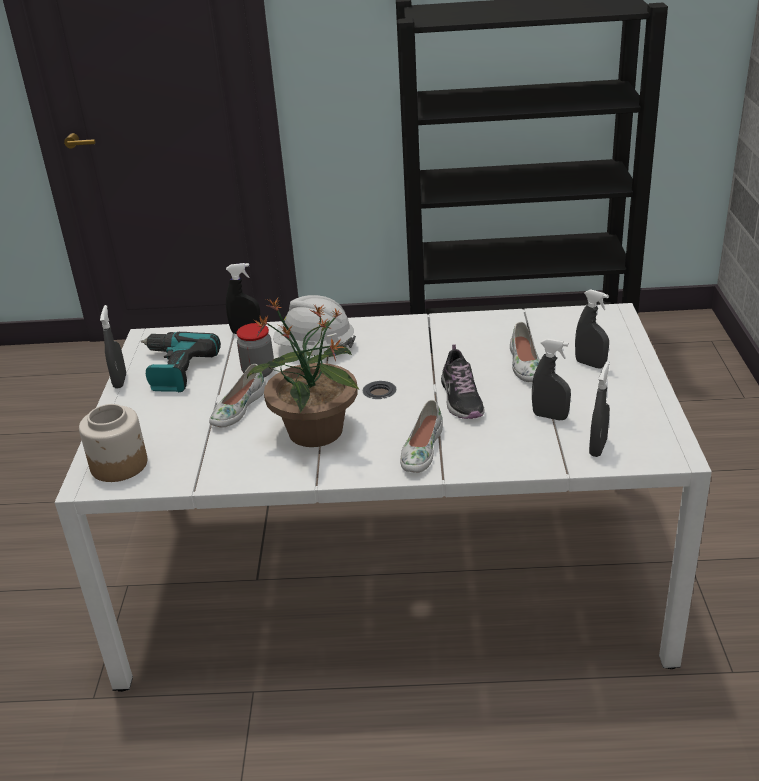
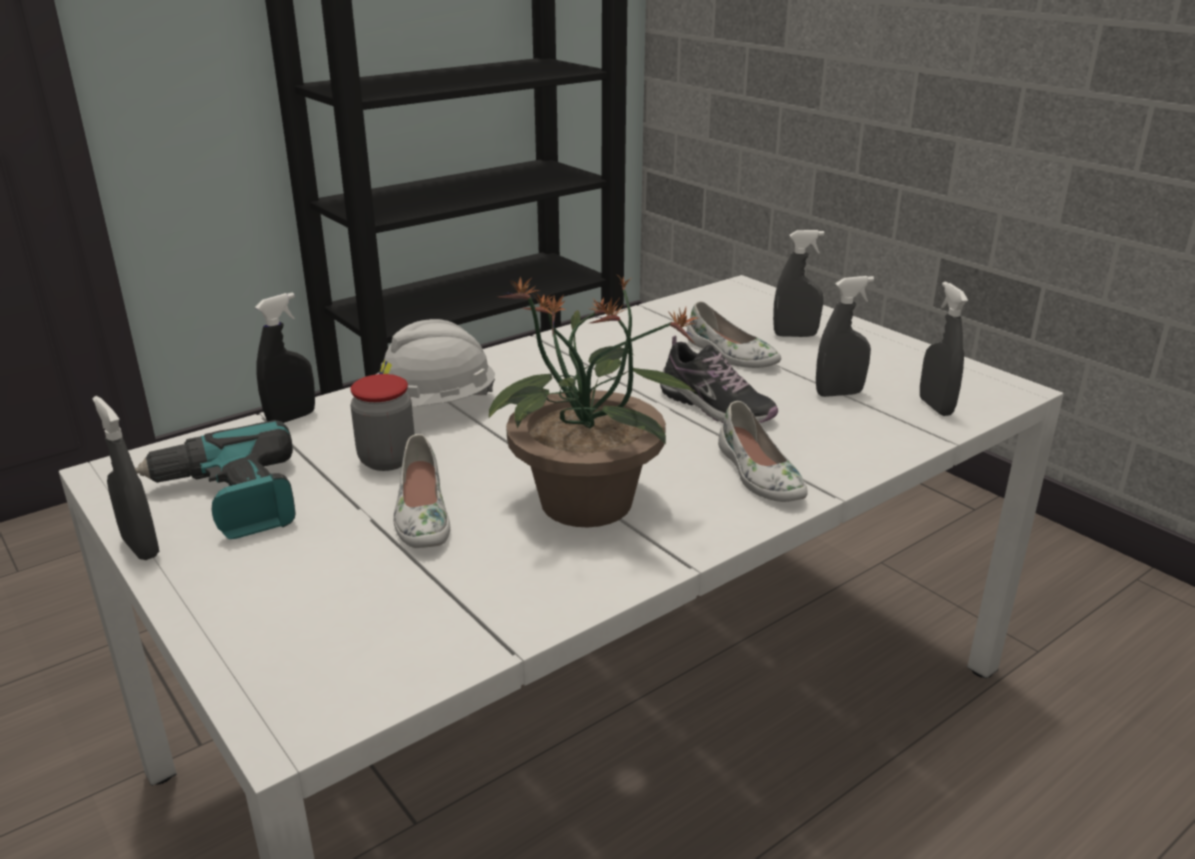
camera: 40 degrees left, 5 degrees down
jar [79,404,147,482] -> none

